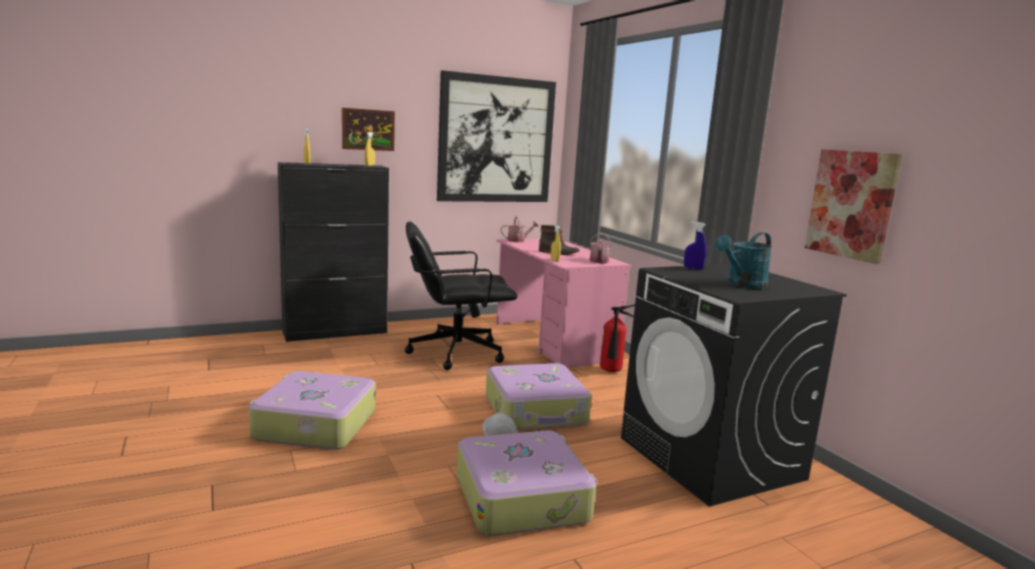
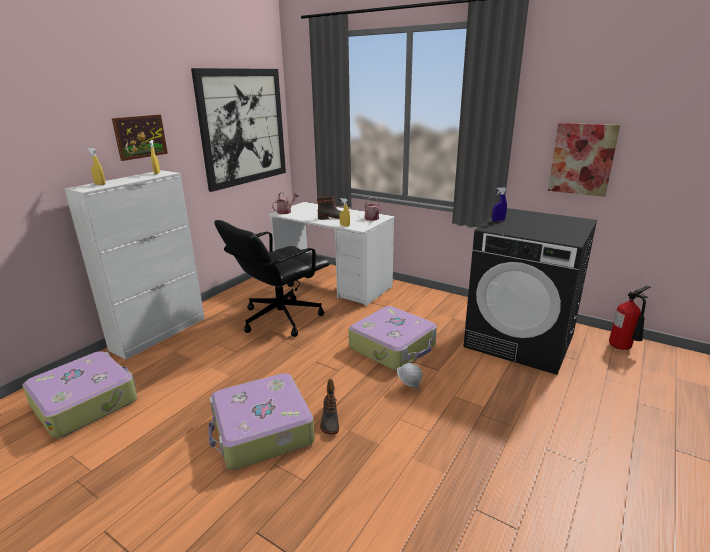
camera: 30 degrees left, 10 degrees up
black cabinet [278,162,389,342] -> white cabinet [64,170,205,360]
suitcase [457,431,597,536] -> suitcase moved to [23,351,137,438]
pink desk [496,238,632,368] -> white desk [268,202,395,306]
fire extinguisher [600,304,635,372] -> fire extinguisher moved to [609,286,650,350]
turquoise watering can [715,232,772,289] -> none
none -> boot [320,379,339,435]

